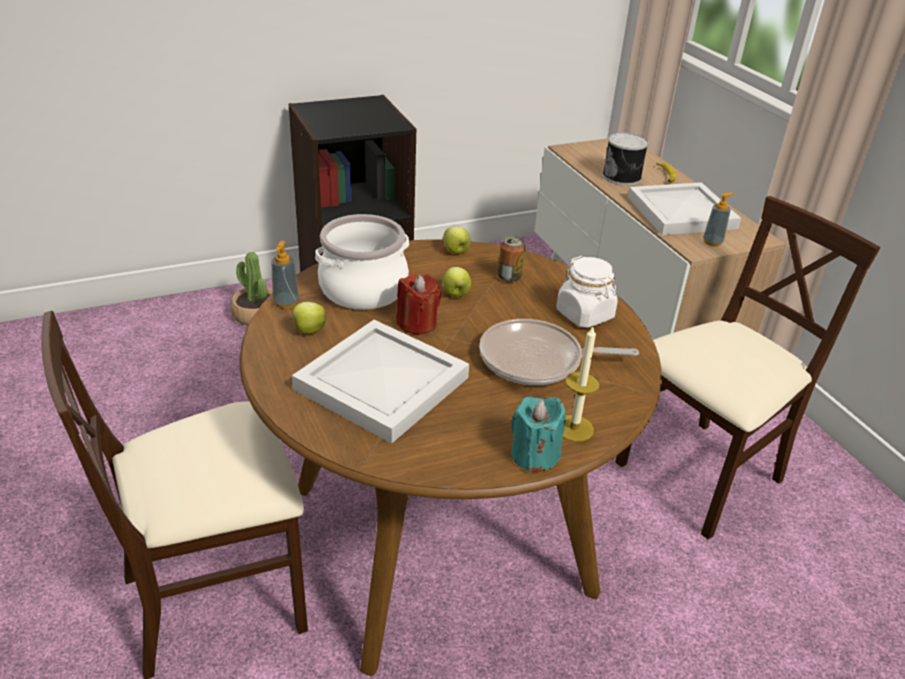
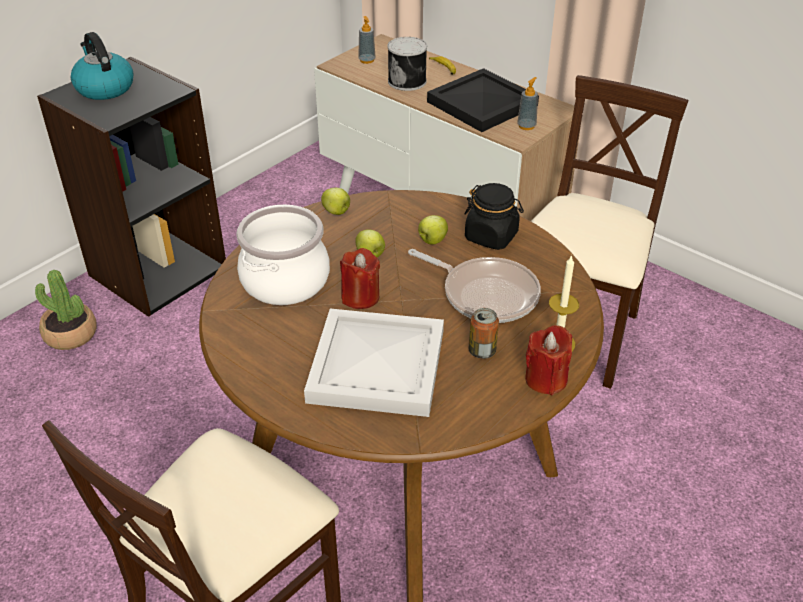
camera: 25 degrees left, 5 degrees up
soap dispenser [271,241,299,309] -> soap dispenser moved to [358,16,376,64]
apple [289,302,326,334] -> apple moved to [418,215,448,244]
frying pan [479,319,639,385] -> frying pan turned 120 degrees counterclockwise [408,249,541,323]
can [498,236,525,282] -> can moved to [468,308,499,359]
turquoise candle [511,396,566,472] -> red candle [525,325,572,395]
white jar [556,256,617,328] -> black jar [464,183,524,250]
white tray [628,182,741,235] -> black tray [427,68,539,132]
none -> kettle [71,32,133,100]

